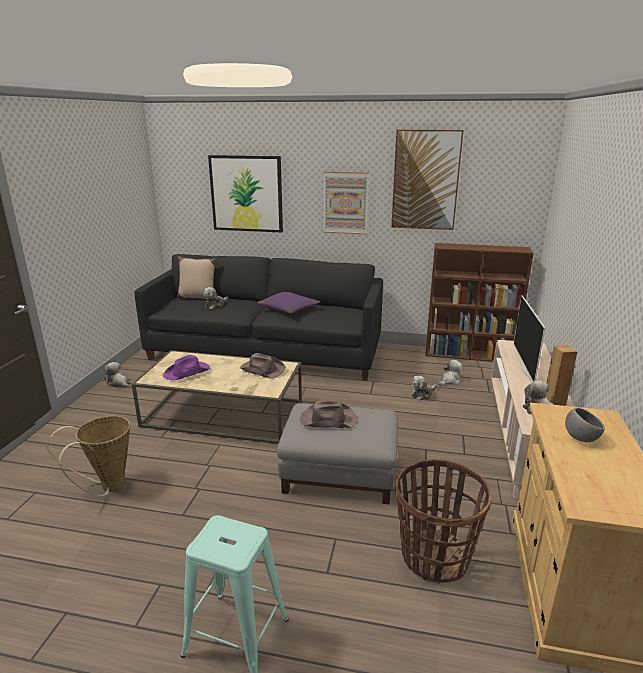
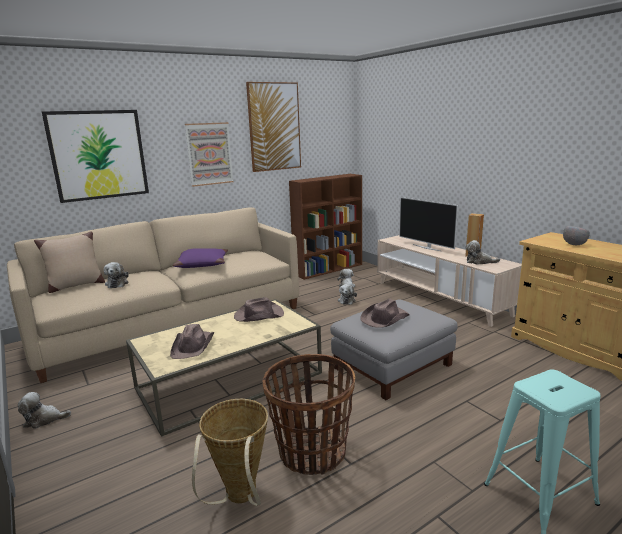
camera: 45 degrees left, 5 degrees down
black sofa [134,254,383,381] -> beige sofa [7,207,299,383]
purple hat [163,355,211,381] -> brown hat [170,324,215,359]
basket [395,459,491,584] -> basket moved to [262,354,355,475]

